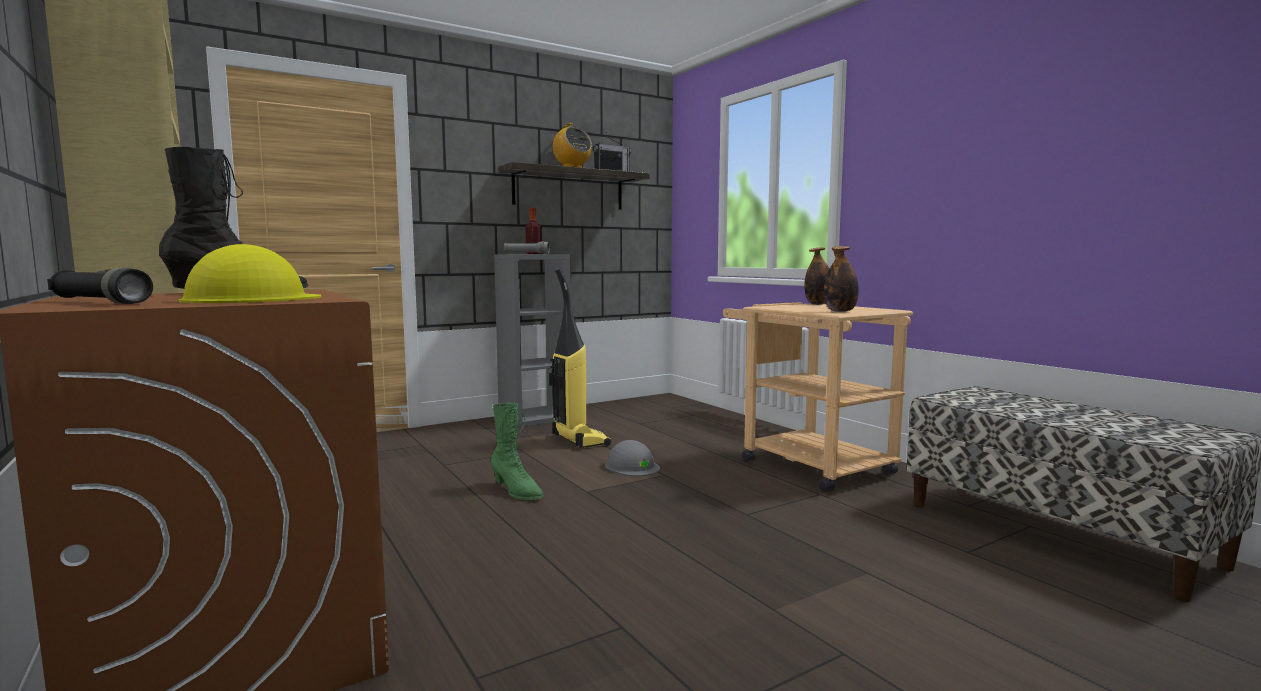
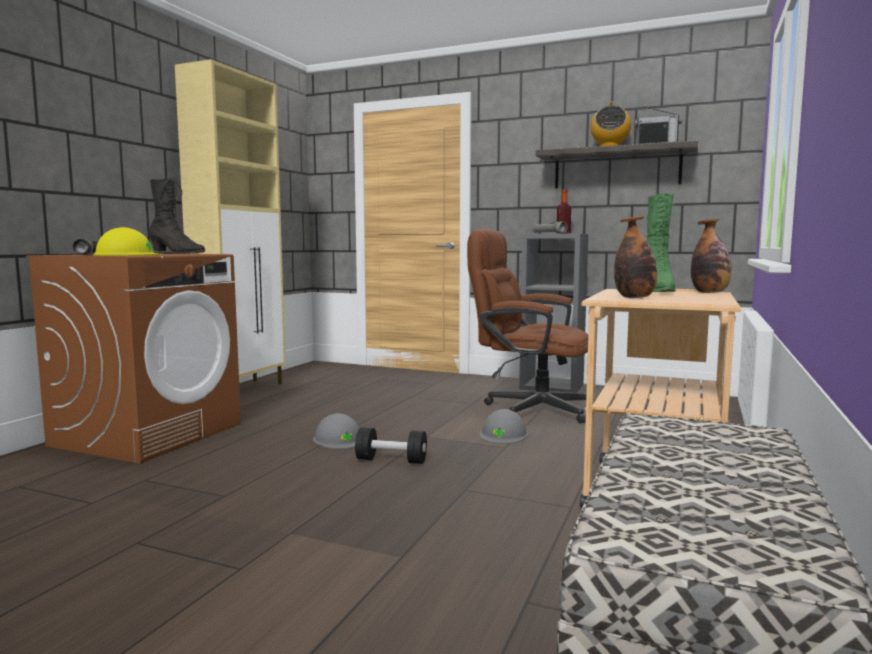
camera: 55 degrees right, 0 degrees up
green boot [491,403,543,500] -> green boot moved to [647,193,676,292]
vacuum cleaner [549,268,611,448] -> brown office chair [467,229,588,424]
none -> grey hard hat [313,413,359,449]
none -> black dumbbell [355,427,427,464]

